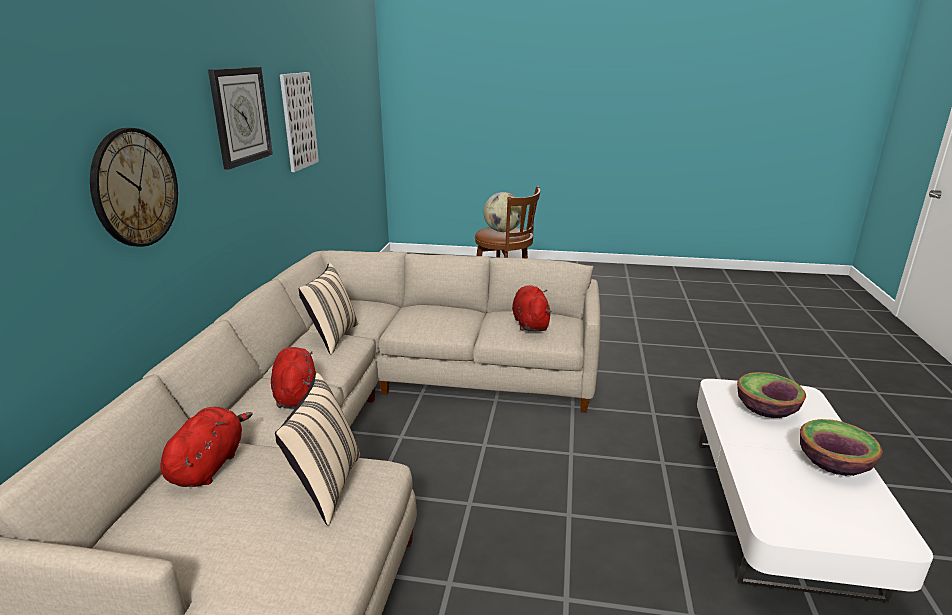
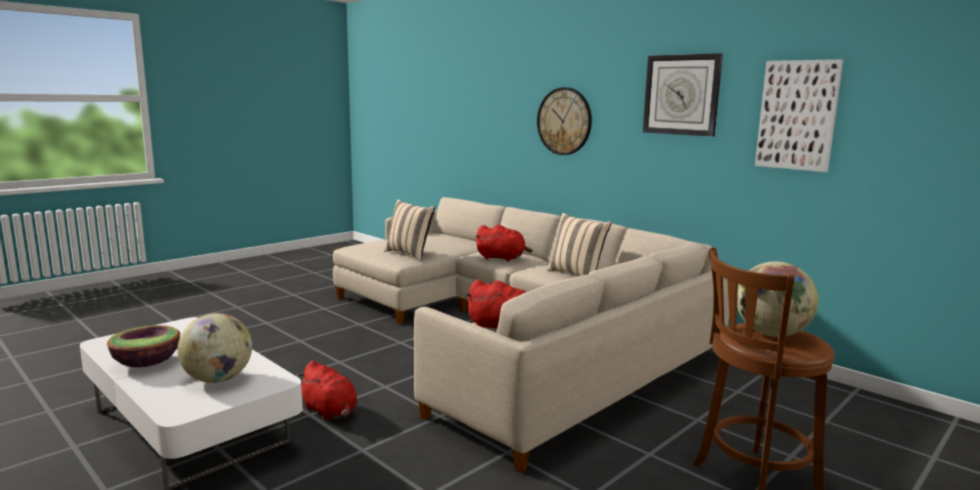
camera: 125 degrees right, 10 degrees down
red plush toy [161,407,253,487] -> red plush toy moved to [297,361,358,421]
bowl [737,372,806,418] -> globe [178,313,252,383]

